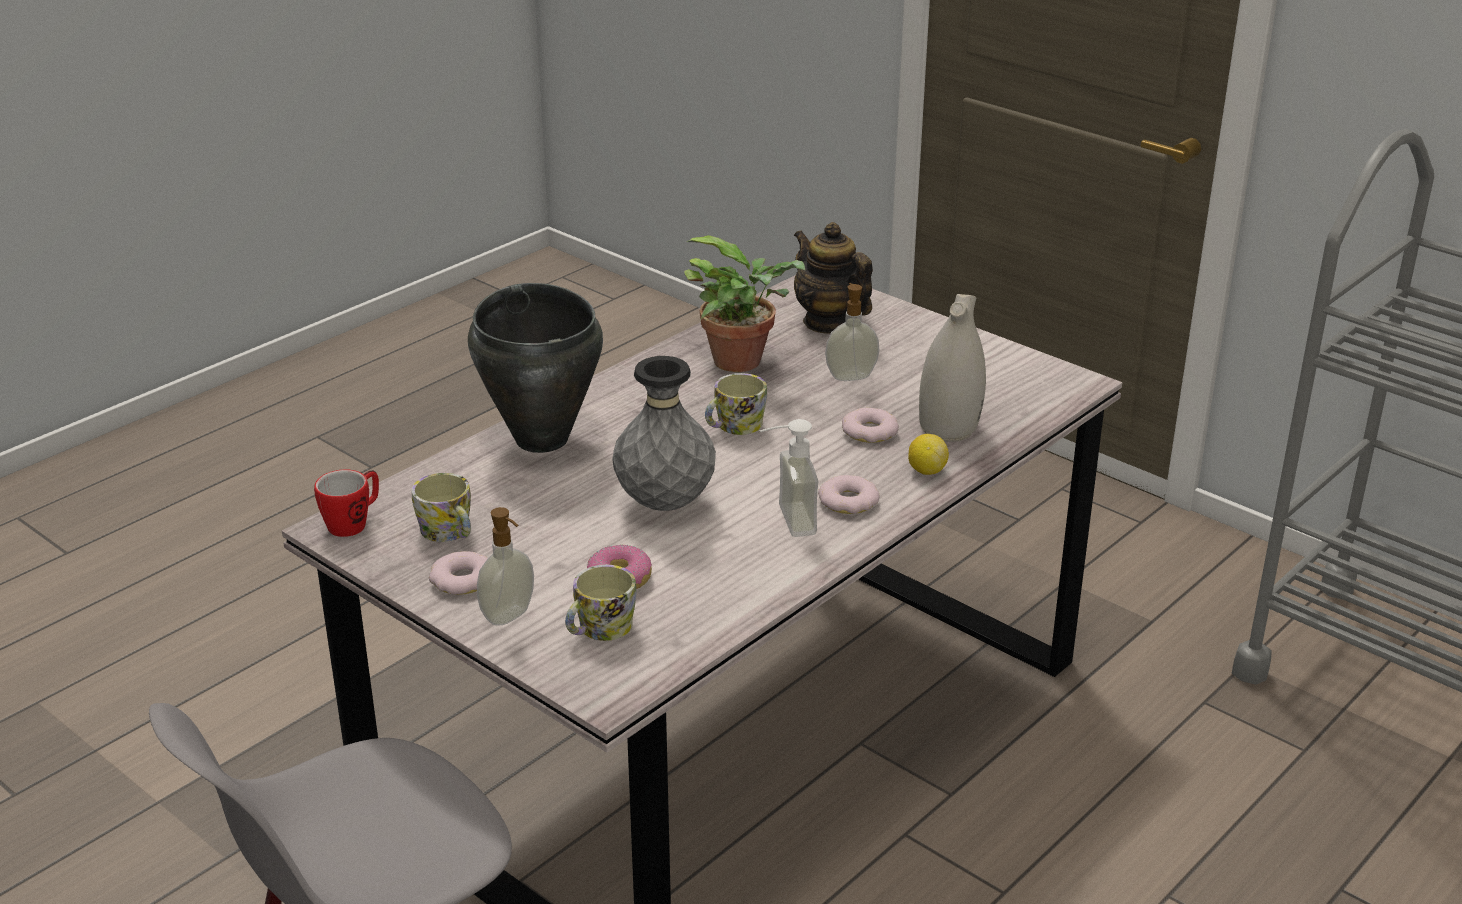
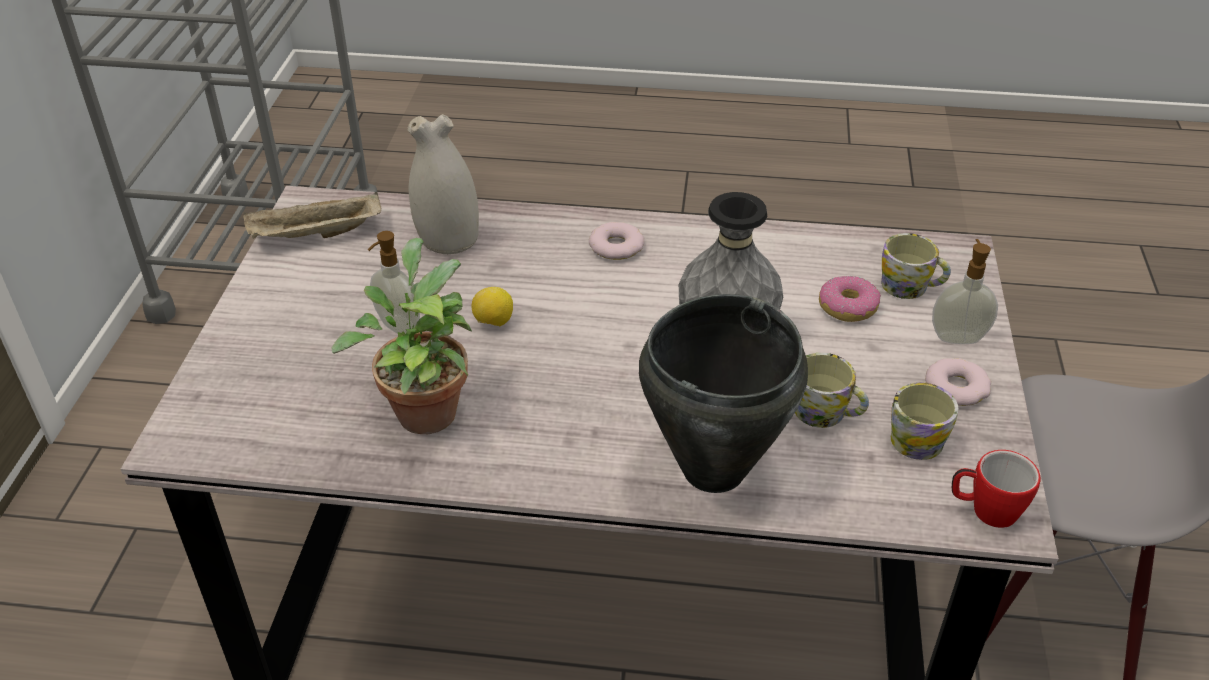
camera: 125 degrees left, 10 degrees up
mug [705,373,767,435] -> mug moved to [795,353,869,428]
soap dispenser [759,419,818,537] -> none
teapot [794,222,873,333] -> none
donut [842,408,899,443] -> none
lemon [908,434,949,475] -> lemon moved to [472,287,513,326]
none -> beige tray [243,192,381,239]

